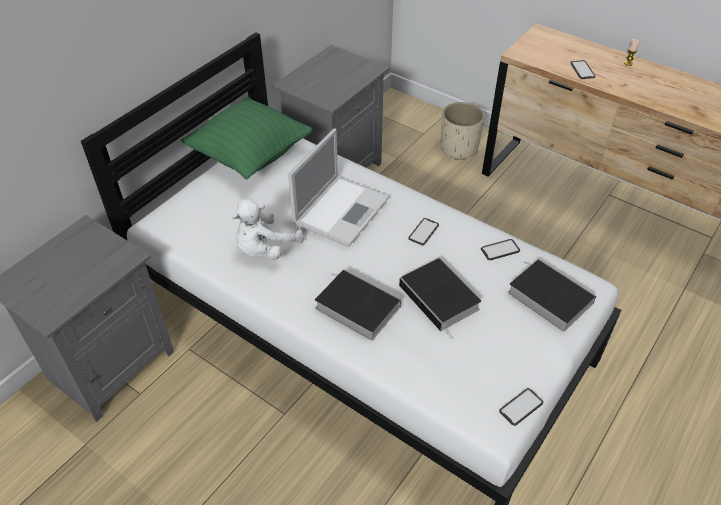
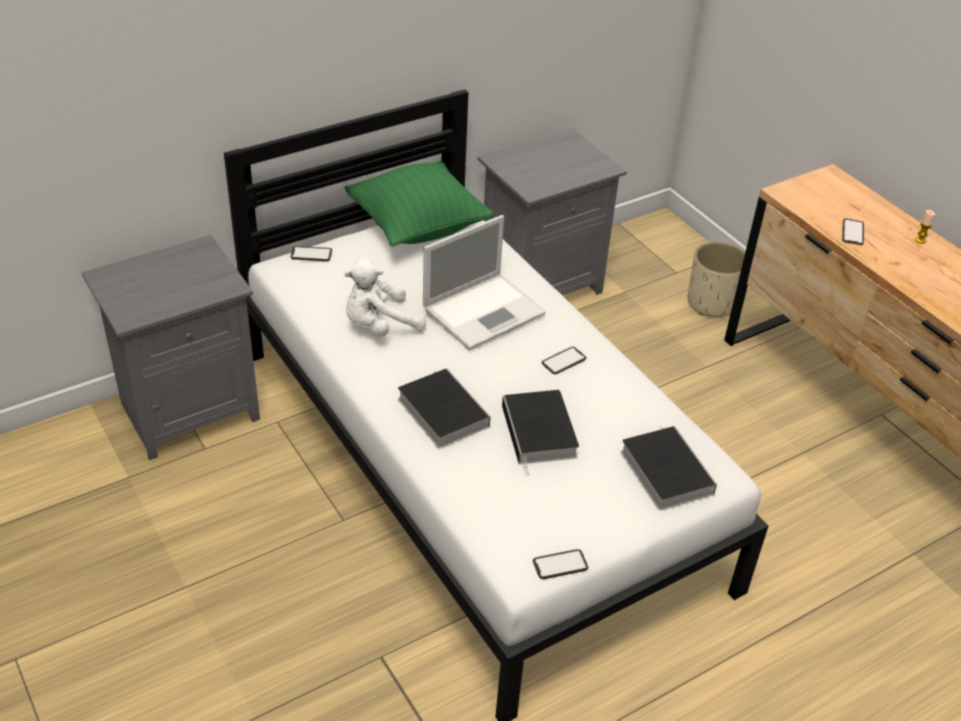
camera: 20 degrees right, 5 degrees down
phone [481,239,520,260] -> phone moved to [291,246,332,261]

